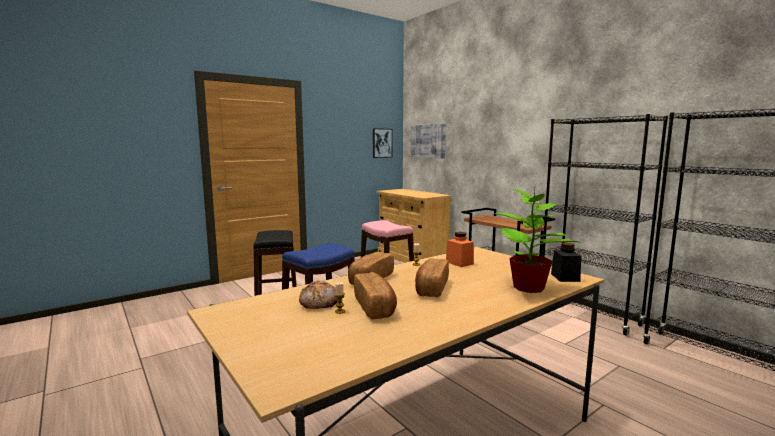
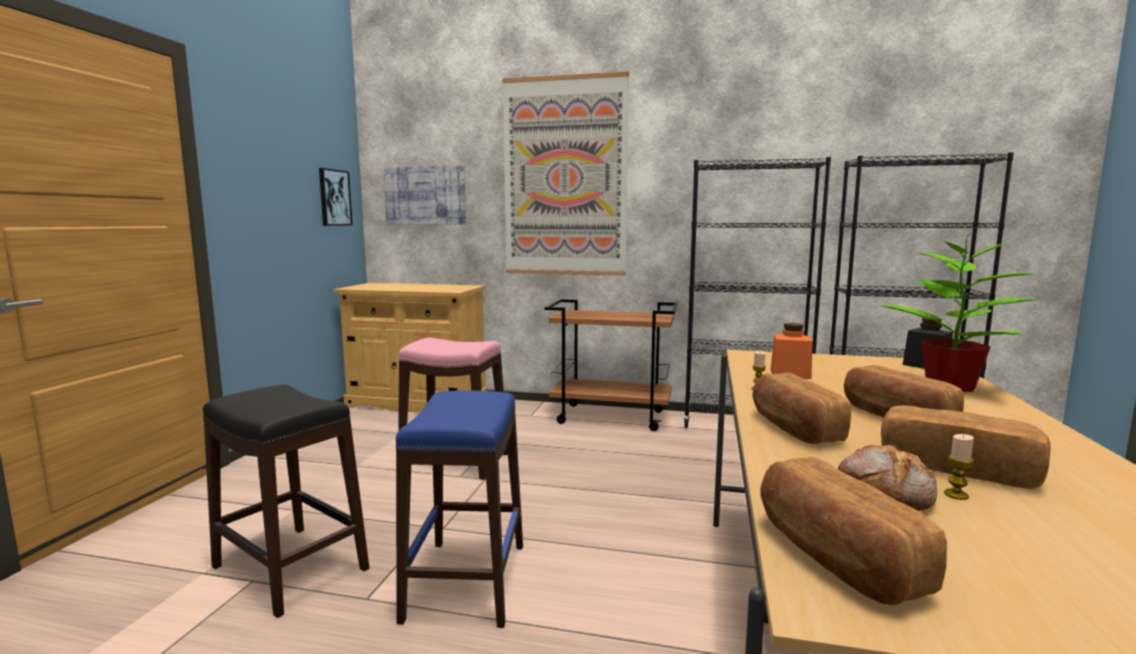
camera: 40 degrees left, 0 degrees up
none -> picture [502,71,629,276]
none -> bread [760,457,947,605]

